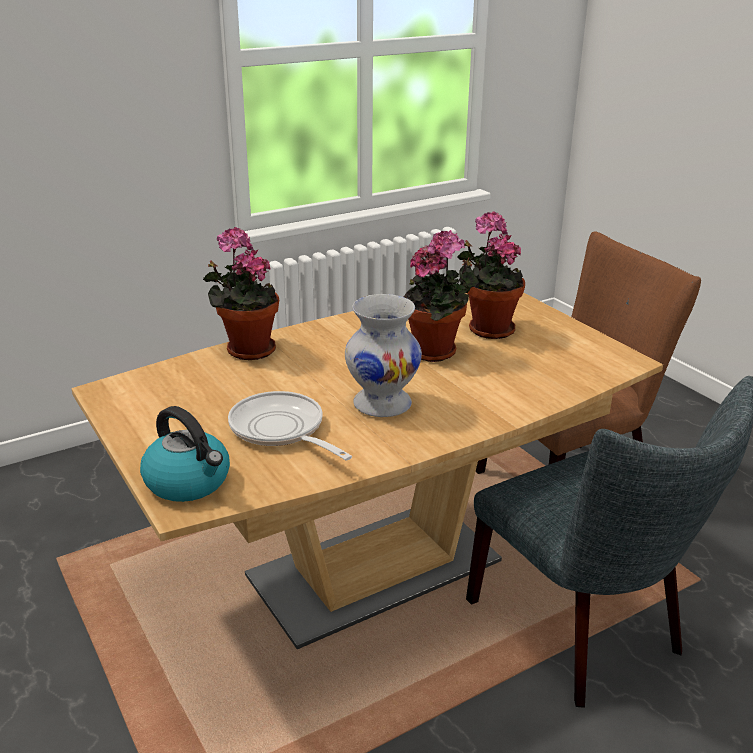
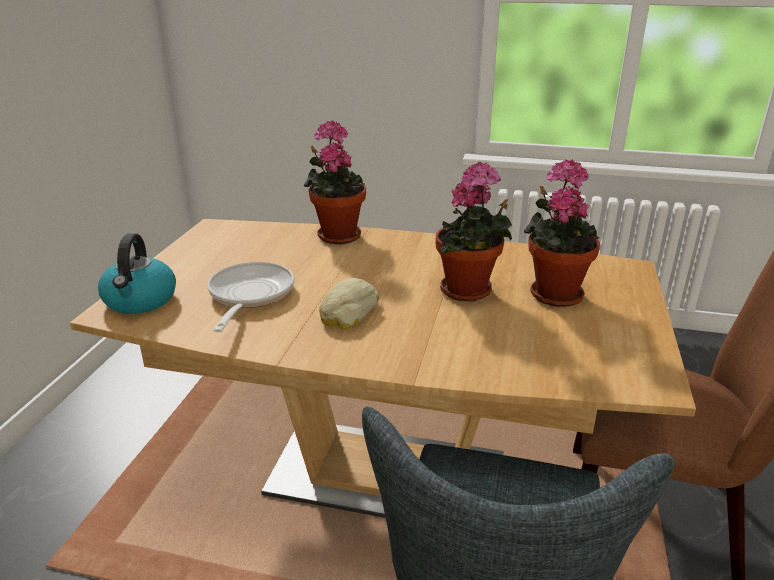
camera: 45 degrees right, 0 degrees up
white vase [345,294,422,417] -> bread [319,278,379,330]

